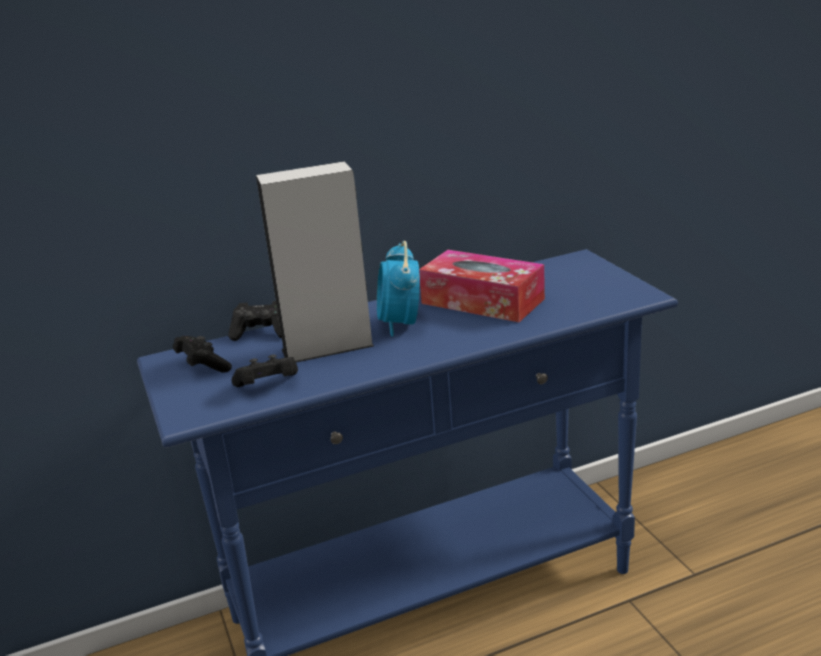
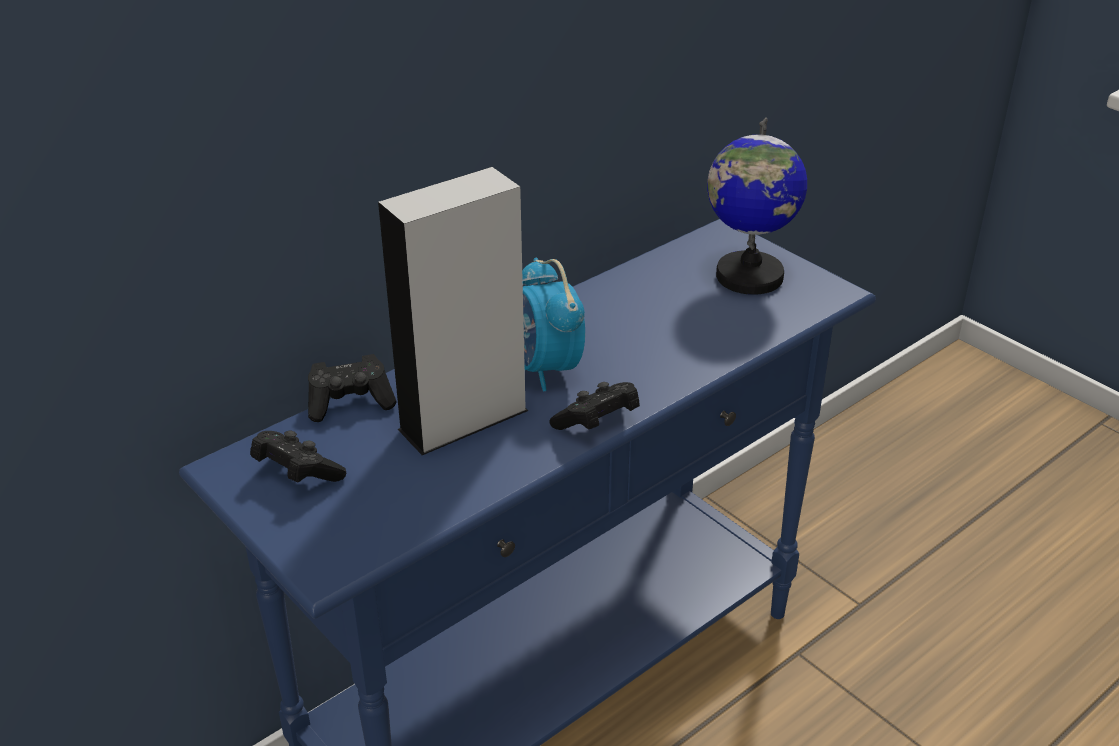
camera: 20 degrees left, 10 degrees up
black game controller [232,354,298,387] -> black game controller moved to [549,382,640,430]
tissue box [419,250,545,322] -> none
none -> globe [707,117,807,295]

